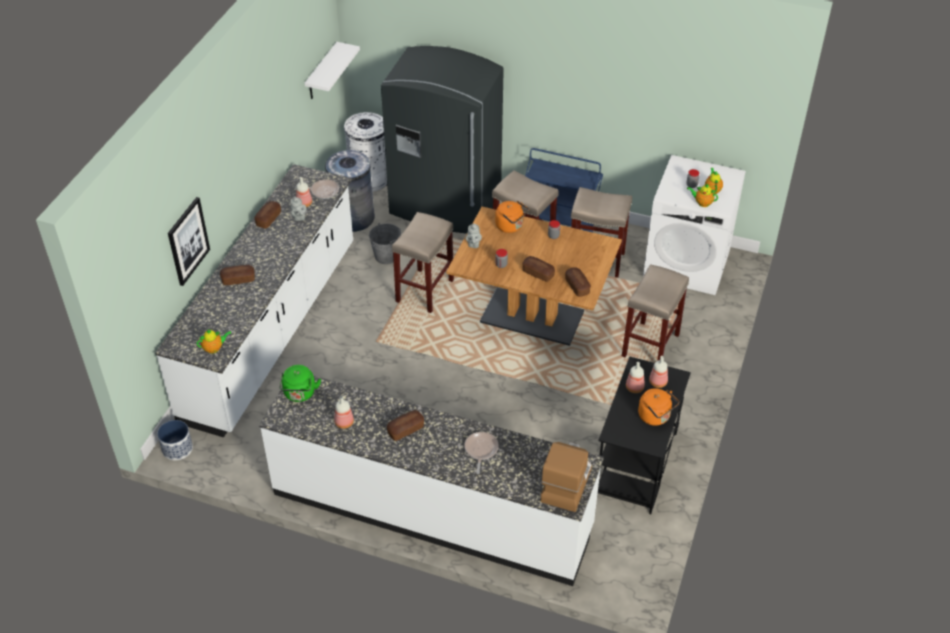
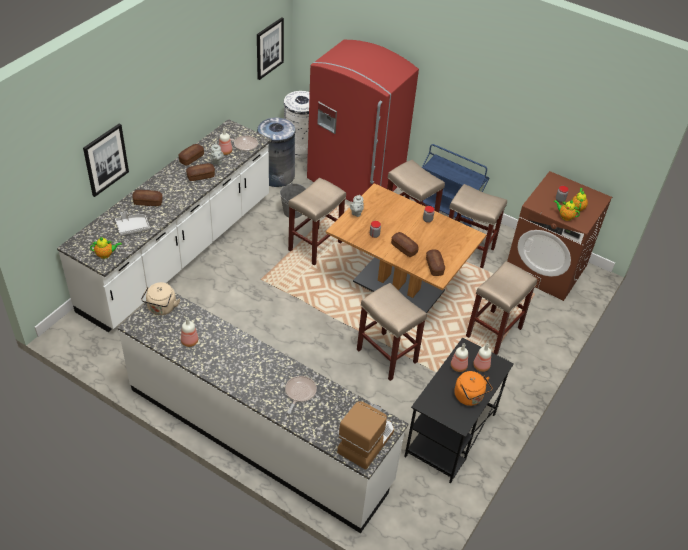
camera: 10 degrees right, 0 degrees up
planter [157,420,193,460] -> none
green kettle [279,365,321,402] -> beige kettle [141,282,180,315]
white shelf [305,42,360,99] -> picture [257,17,284,80]
grey fridge [381,46,504,234] -> red fridge [307,40,419,202]
bread [387,410,424,441] -> bread moved to [186,163,215,181]
orange kettle [495,201,529,233] -> none
white washing machine [643,155,746,295] -> brown washing machine [507,171,612,301]
none -> grey tray [115,212,150,236]
none -> beige stool [357,283,427,381]

